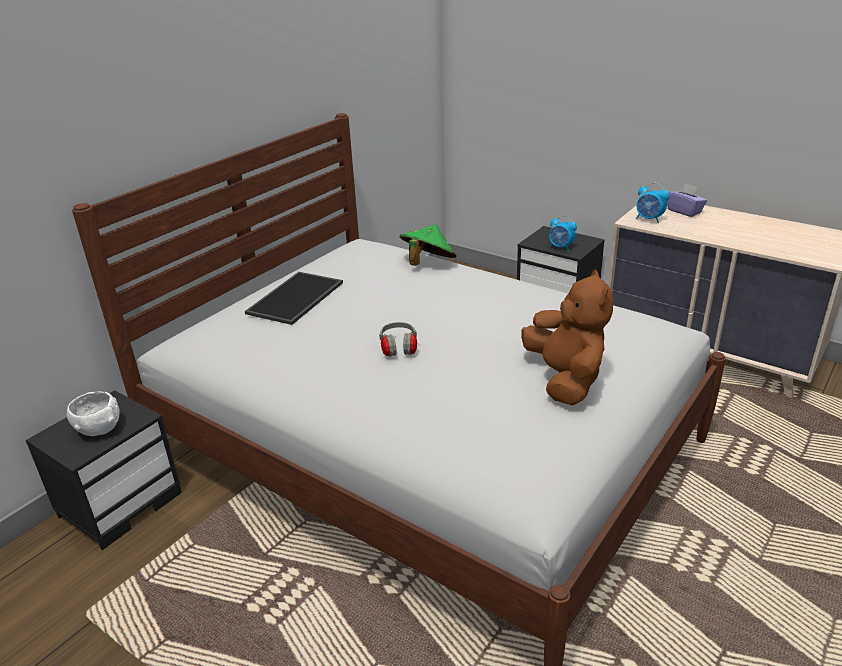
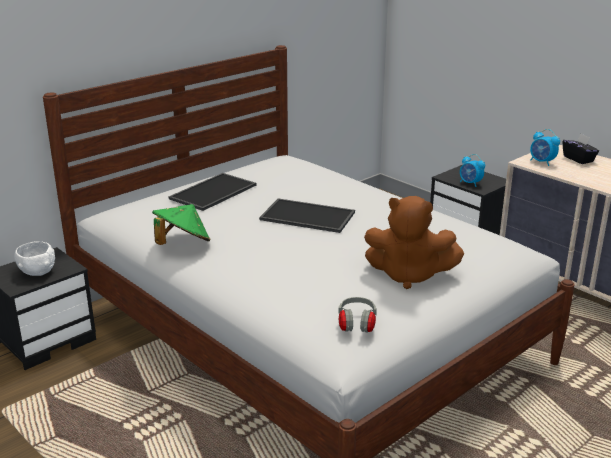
camera: 10 degrees right, 5 degrees down
grey headphones [379,322,417,357] -> grey headphones moved to [338,297,377,333]
green hat [400,225,457,266] -> green hat moved to [152,204,211,245]
brown plush toy [521,269,613,405] -> brown plush toy turned 105 degrees clockwise [364,196,464,289]
purple tissue box [667,183,707,217] -> black tissue box [563,133,599,164]
none -> tray [259,198,355,233]

